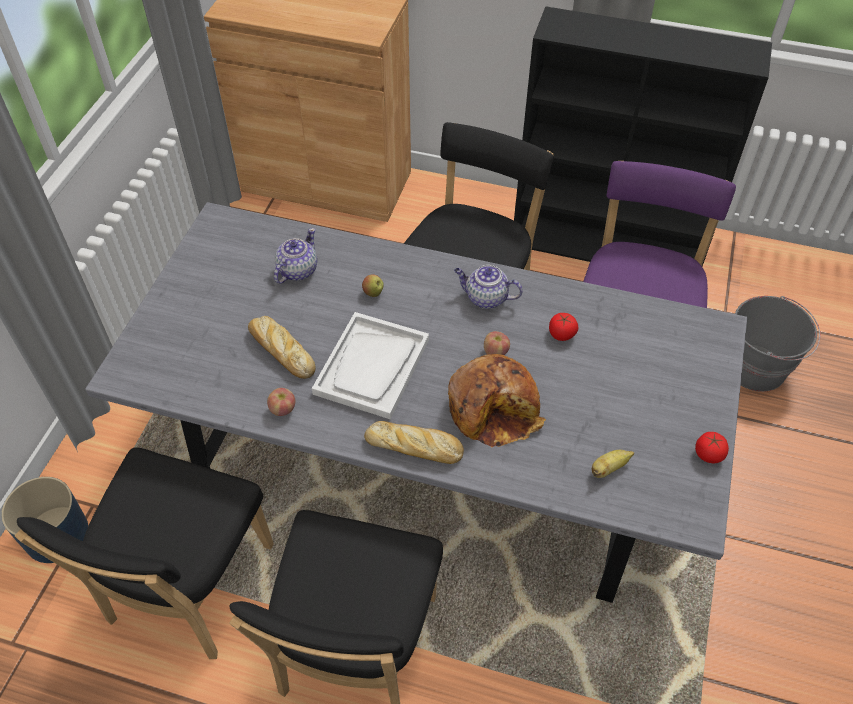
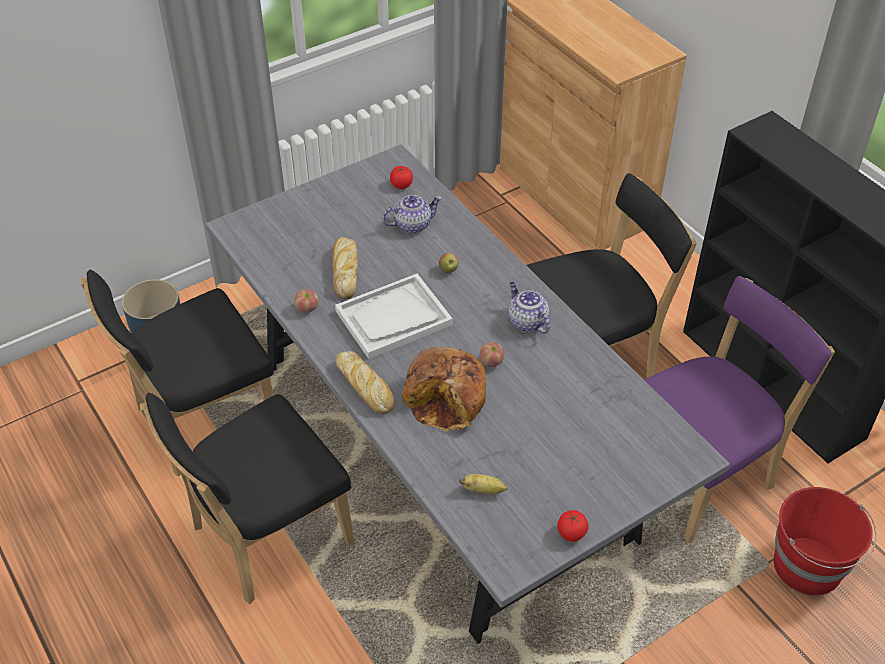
camera: 40 degrees right, 5 degrees down
tomato [549,313,578,341] -> tomato moved to [390,166,413,189]
grey bucket [735,296,821,392] -> red bucket [774,487,877,595]

